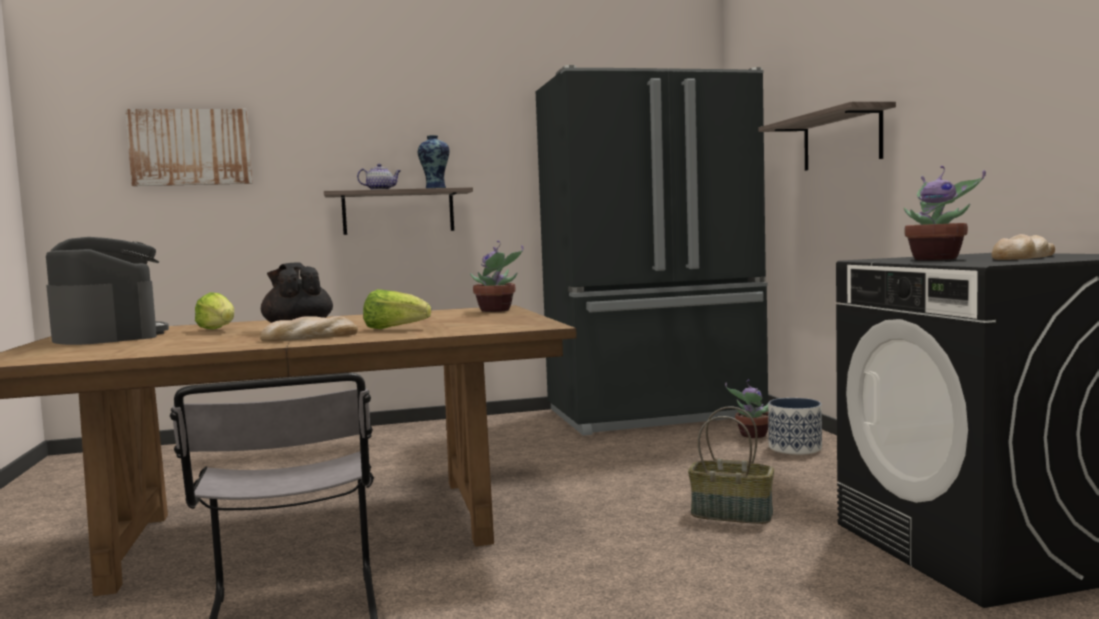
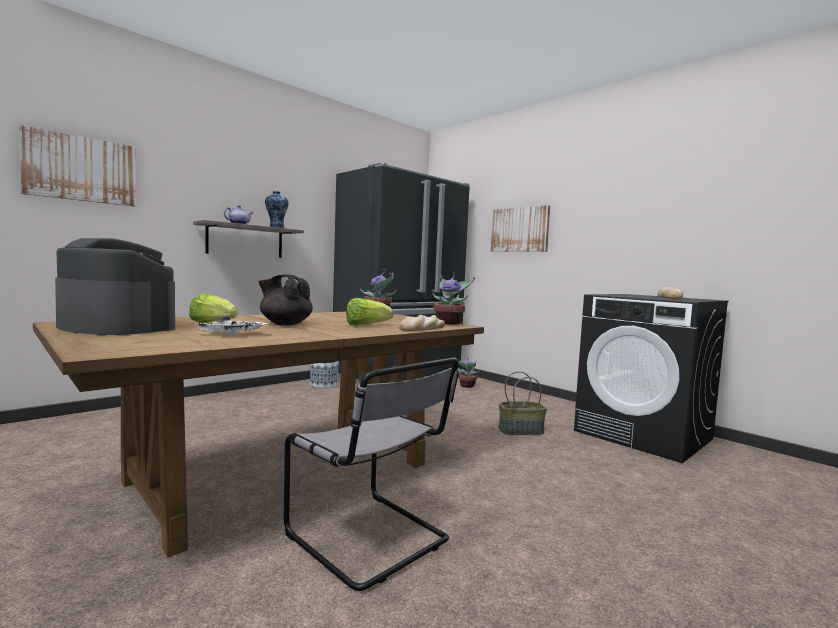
camera: 30 degrees left, 0 degrees up
bread [260,316,358,342] -> bread moved to [399,315,445,331]
shelf [758,102,896,171] -> picture [491,205,550,252]
planter [768,398,822,455] -> planter moved to [310,361,338,388]
potted plant [904,166,986,260] -> potted plant moved to [433,272,475,325]
none -> white tray [194,316,268,335]

